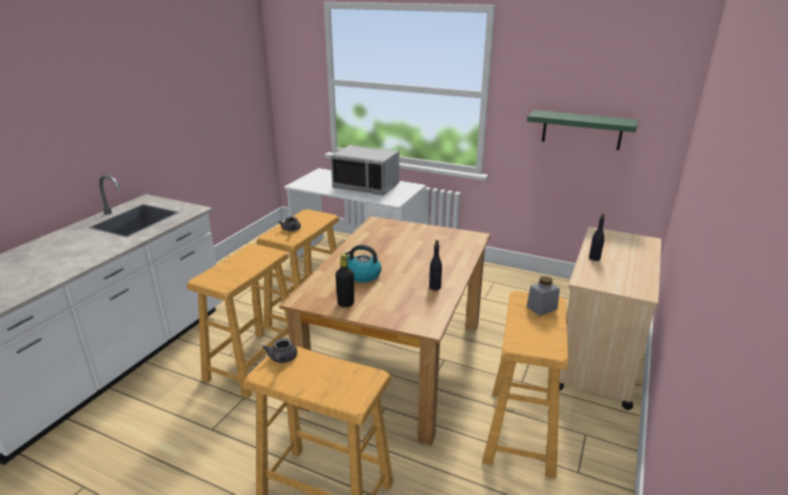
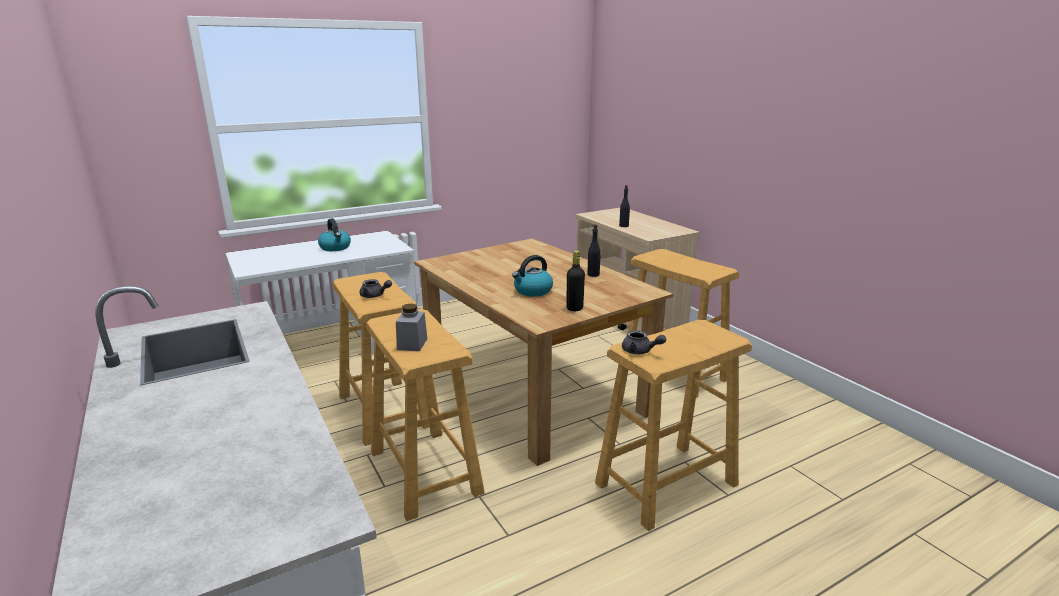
camera: 55 degrees left, 5 degrees down
grey microwave [331,145,399,196] -> kettle [318,218,351,251]
grey jar [526,276,560,316] -> grey jar moved to [396,304,428,351]
green shelf [527,110,638,150] -> none

